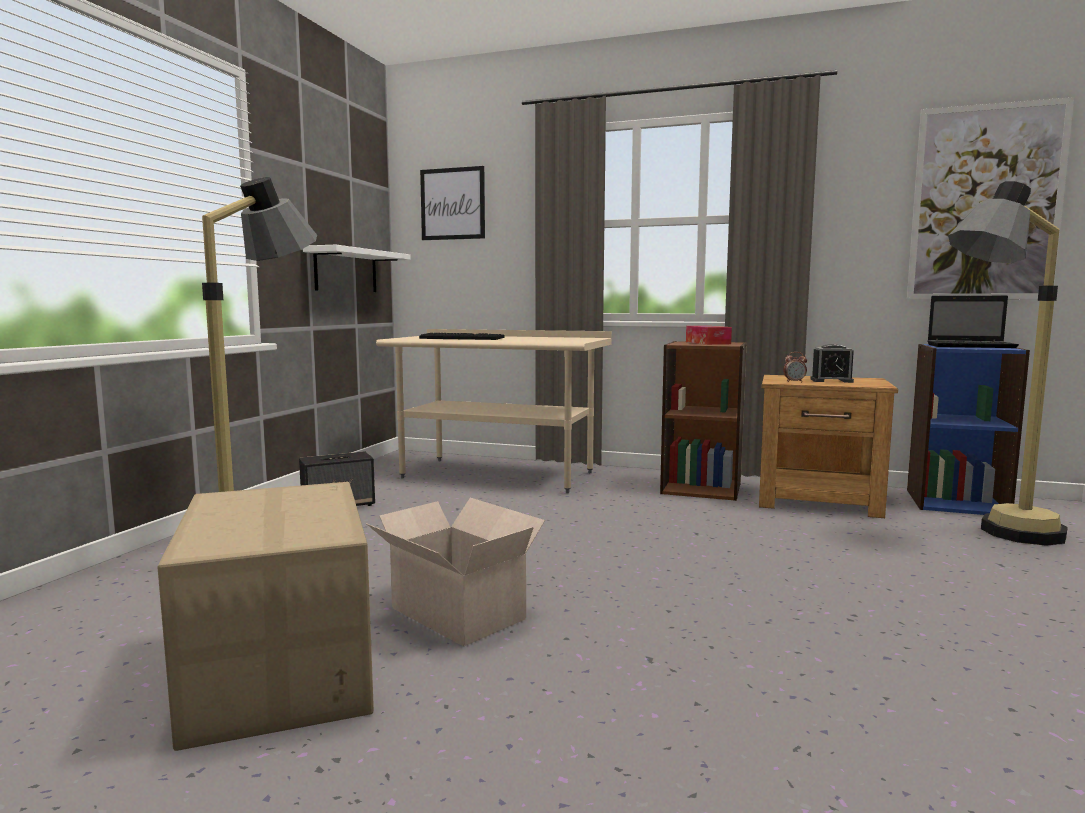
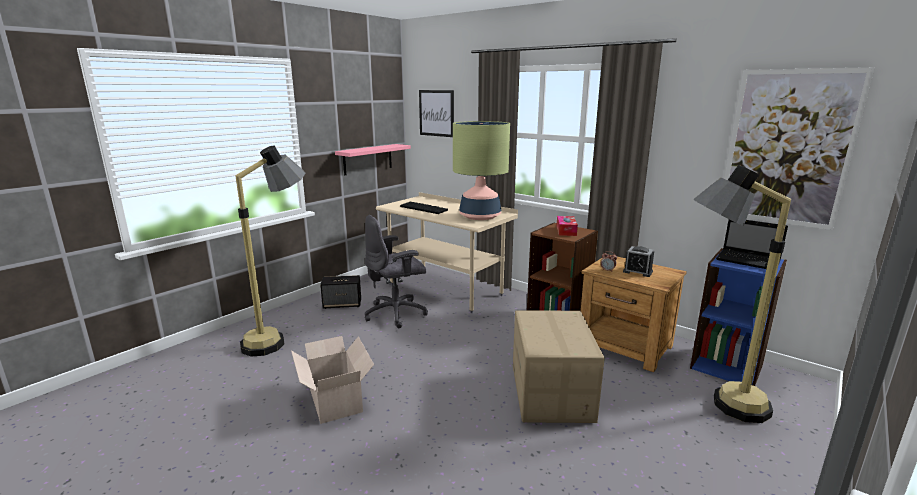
camera: 20 degrees right, 10 degrees up
cardboard box [157,482,374,751] -> cardboard box moved to [513,310,605,423]
white shelf [303,245,411,292] -> pink shelf [335,144,411,175]
none -> grey office chair [365,215,428,328]
none -> table lamp [453,121,510,220]

